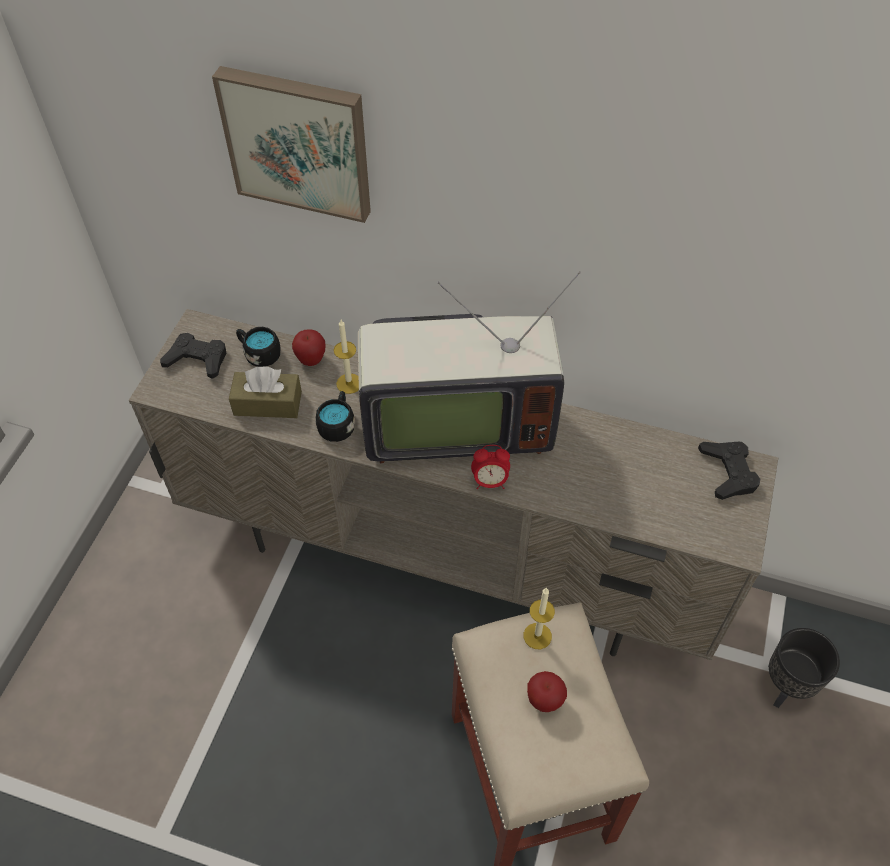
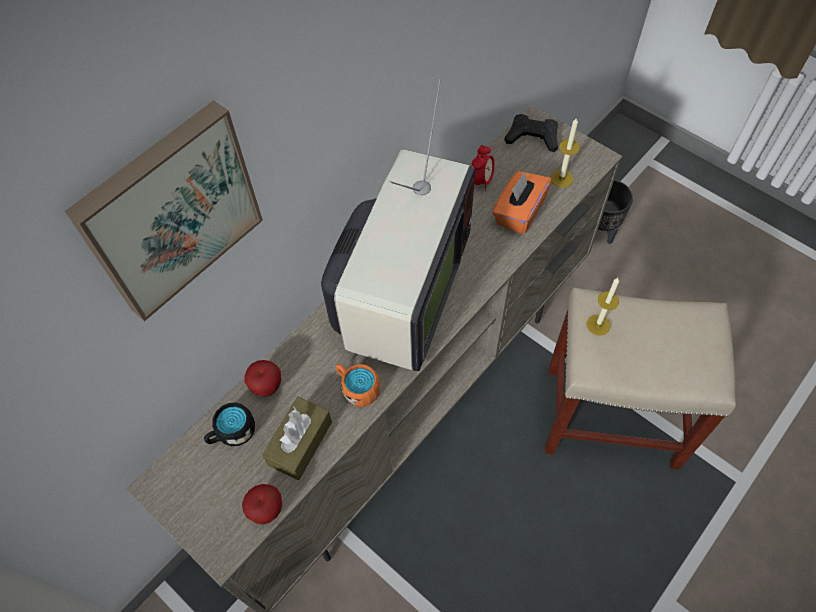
camera: 65 degrees left, 5 degrees up
black game controller [160,333,227,379] -> none
black mug [315,391,355,442] -> orange mug [335,364,380,407]
candle [334,320,359,394] -> candle moved to [551,117,580,188]
alarm clock [471,445,510,489] -> alarm clock moved to [472,145,495,191]
apple [527,671,567,712] -> apple moved to [242,484,282,525]
none -> orange tissue box [492,171,552,234]

